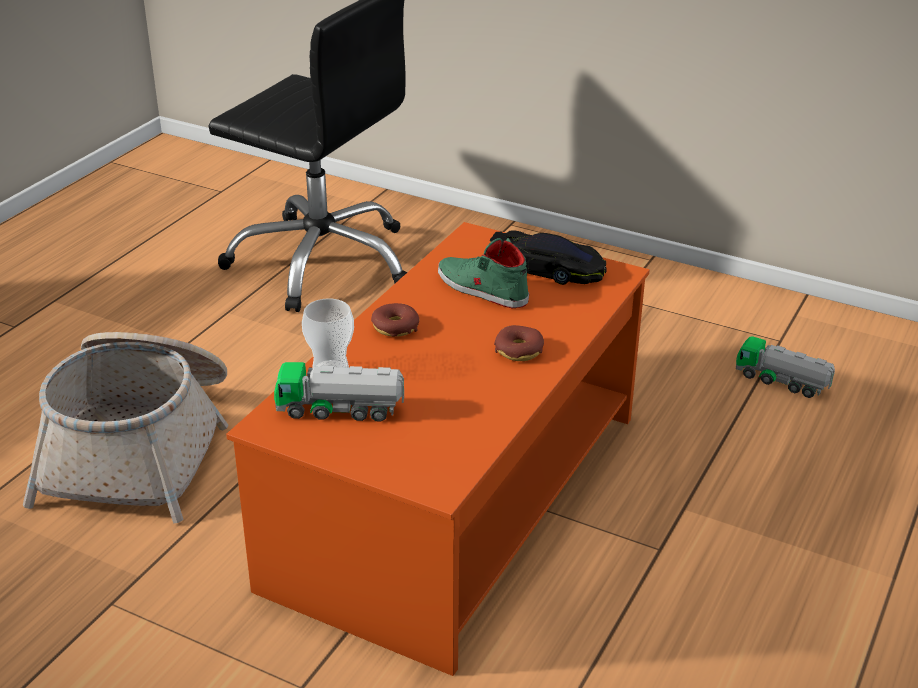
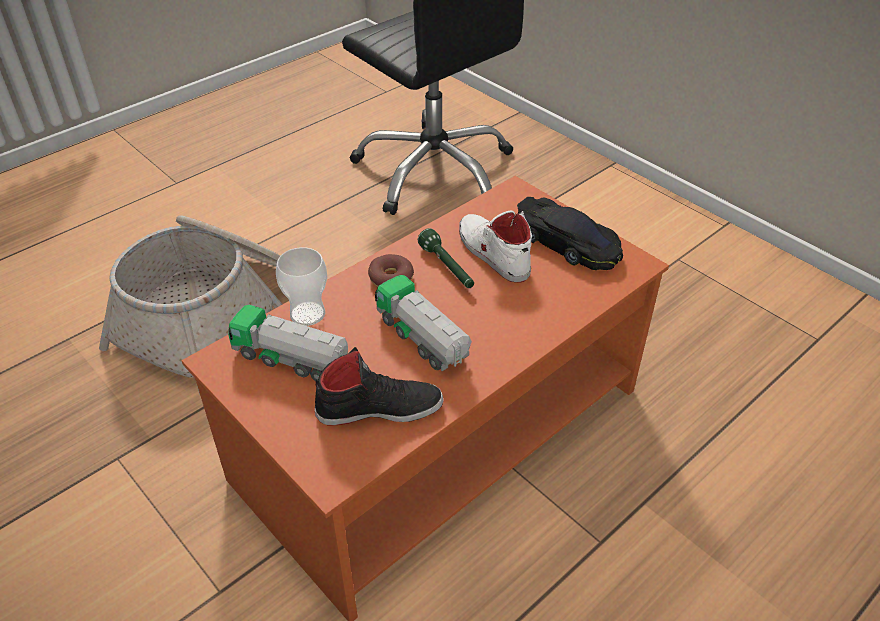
camera: 20 degrees right, 10 degrees up
green shoe [438,238,529,309] -> white shoe [459,210,532,283]
donut [494,325,544,361] -> none
toy truck [736,336,835,398] -> toy truck moved to [375,275,472,371]
none -> black shoe [315,347,444,426]
none -> green flashlight [418,228,474,288]

